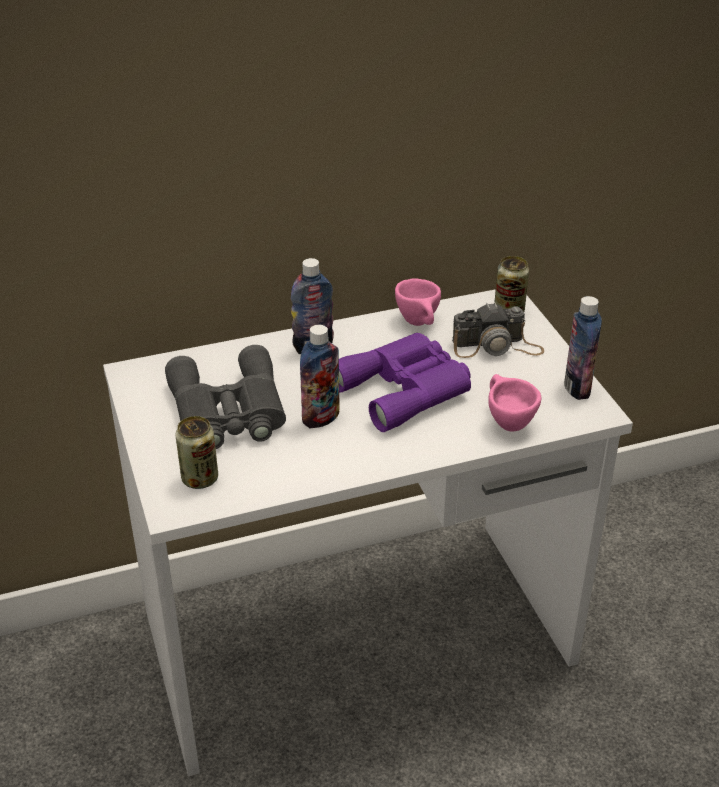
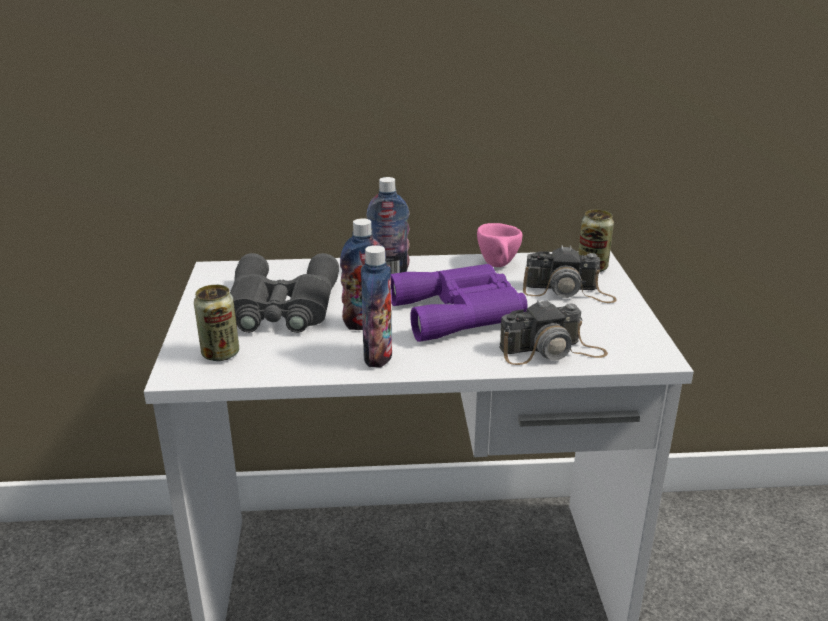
camera: 15 degrees right, 10 degrees down
pink cup [488,374,541,431] -> camera [499,299,608,365]
bottle [564,296,602,400] -> bottle moved to [361,245,392,367]

